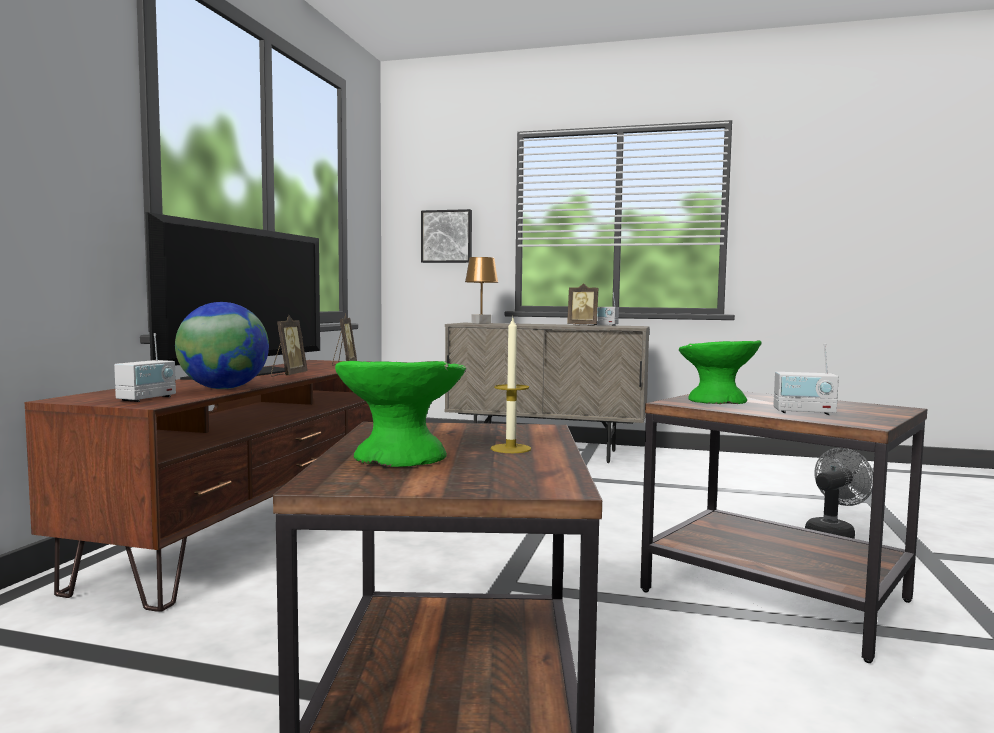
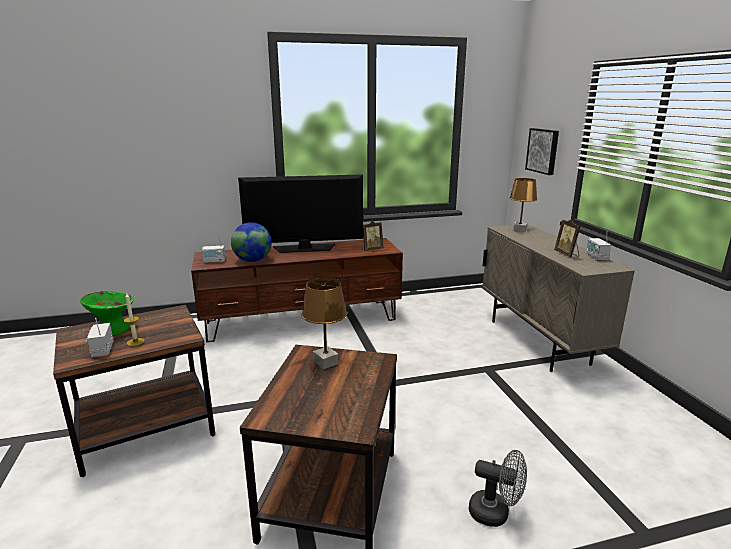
camera: 60 degrees right, 15 degrees up
picture frame [271,315,307,377] -> none
green bowl [679,340,762,404] -> brown table lamp [302,278,347,369]
radio [773,344,839,415] -> radio moved to [86,318,113,357]

